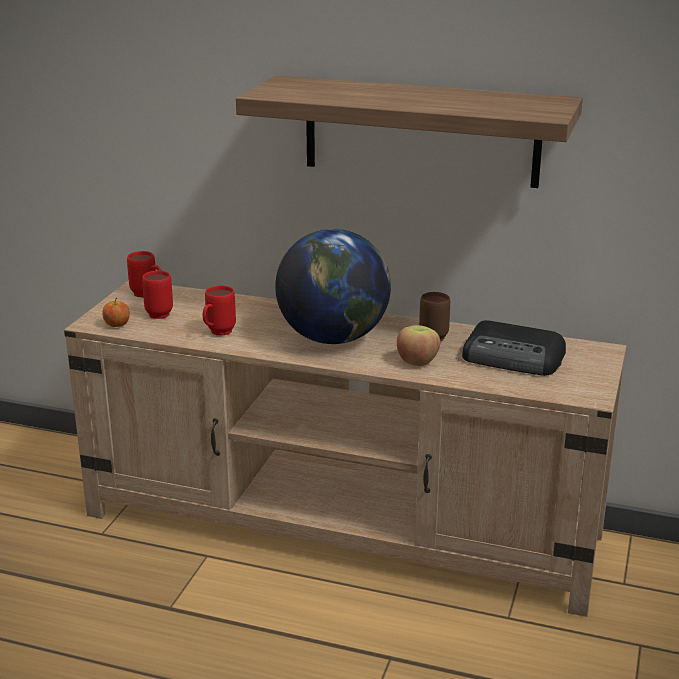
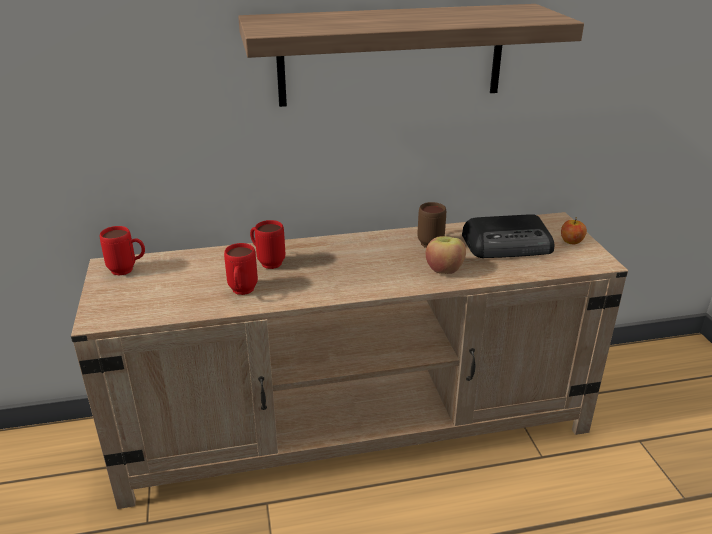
camera: 30 degrees left, 5 degrees up
apple [102,298,130,327] -> apple moved to [561,217,587,244]
red mug [142,271,173,319] -> red mug moved to [250,220,285,269]
globe [275,229,391,344] -> none

